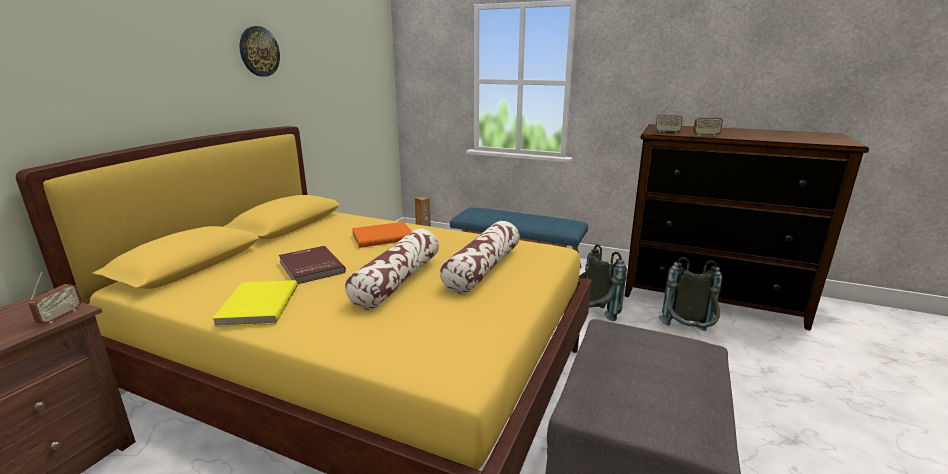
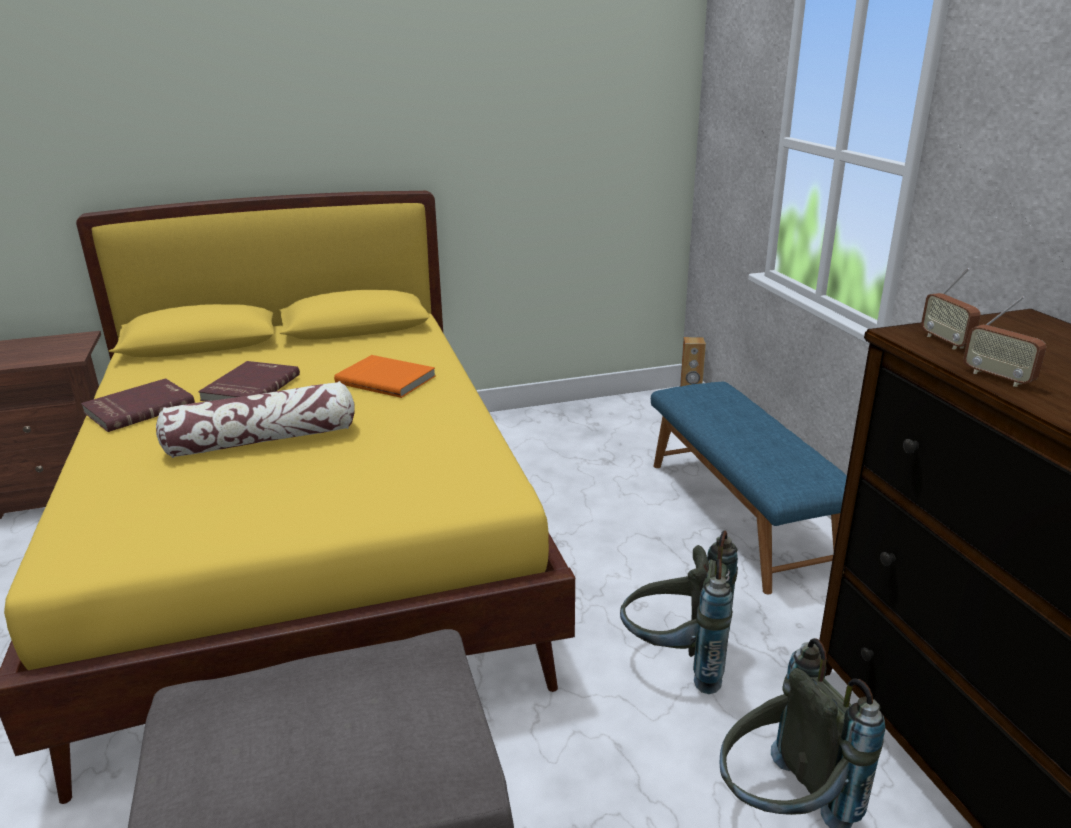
camera: 50 degrees right, 5 degrees up
radio [29,271,81,323] -> none
yellow book [212,280,298,327] -> red book [81,378,195,432]
wall clock [240,26,280,77] -> none
pillow [440,221,520,294] -> none

